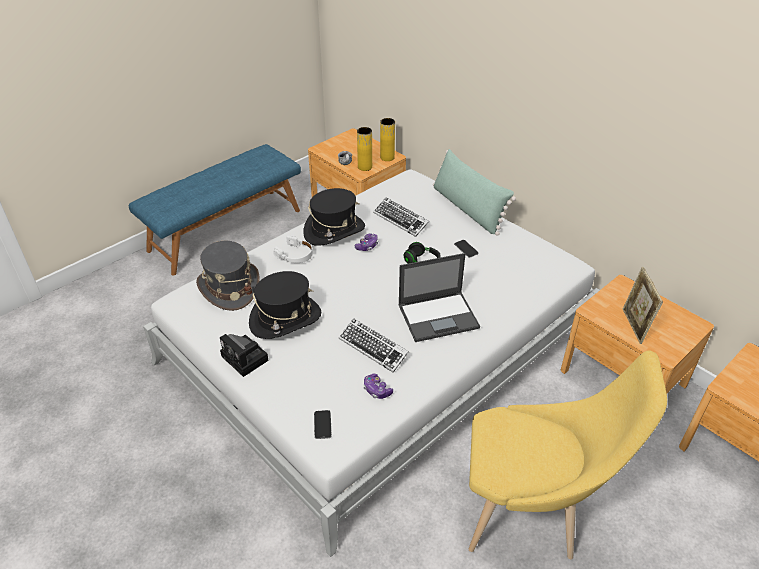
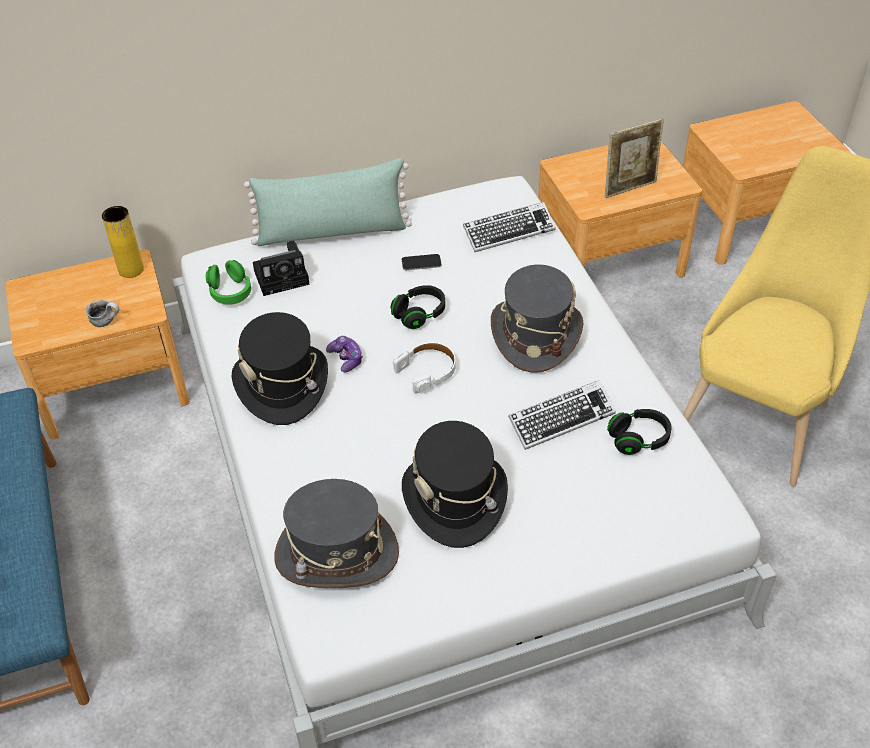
camera: 65 degrees left, 5 degrees up
camera [220,334,269,377] -> camera moved to [253,241,310,296]
white headphones [273,235,313,263] -> white headphones moved to [393,342,455,393]
phone [314,410,332,439] -> none
yellow vase [357,127,372,171] -> none
game controller [363,374,393,399] -> black headphones [607,409,672,455]
keyboard [373,198,429,237] -> keyboard moved to [463,202,556,252]
laptop [398,253,480,342] -> grey hat [491,265,583,373]
picture frame [623,267,663,344] -> picture frame turned 45 degrees counterclockwise [605,119,664,198]
none -> green headphones [206,260,251,305]

